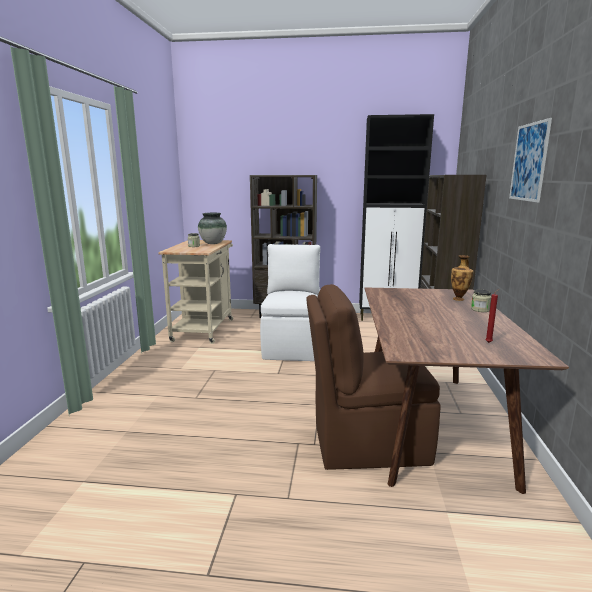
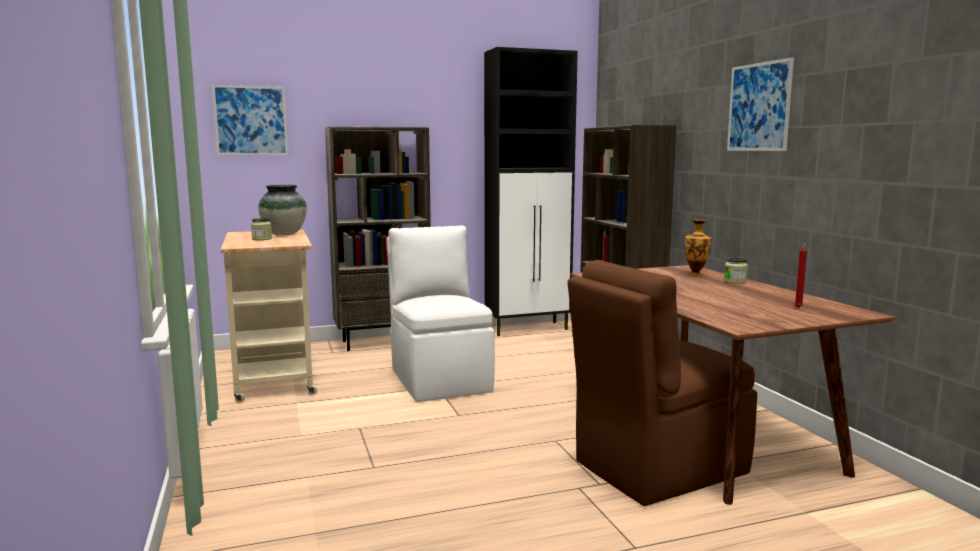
camera: 25 degrees left, 5 degrees down
none -> picture [212,85,288,155]

